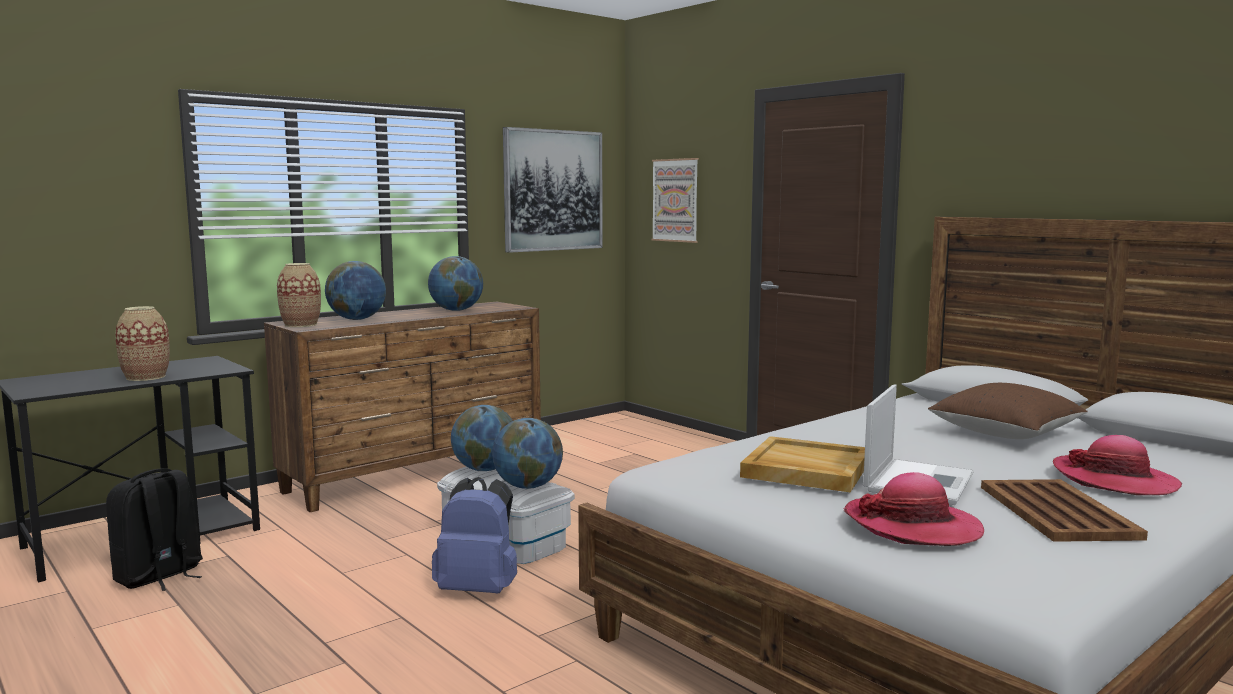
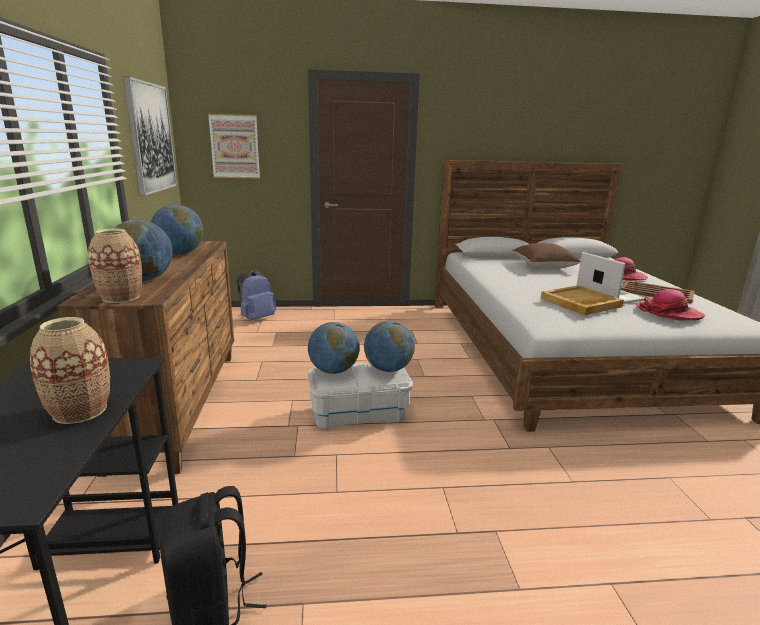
camera: 55 degrees left, 10 degrees up
blue backpack [432,477,517,593] -> blue backpack moved to [237,271,276,320]

